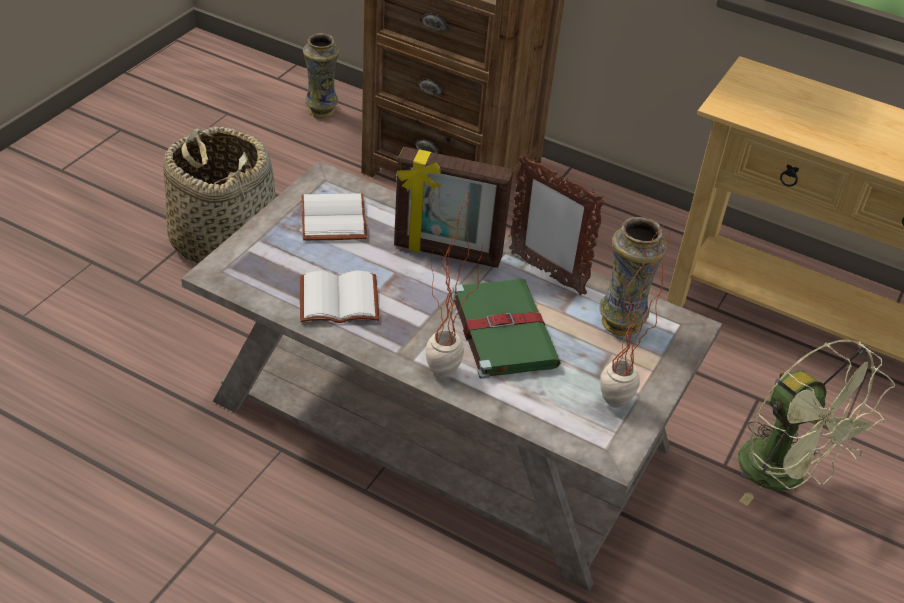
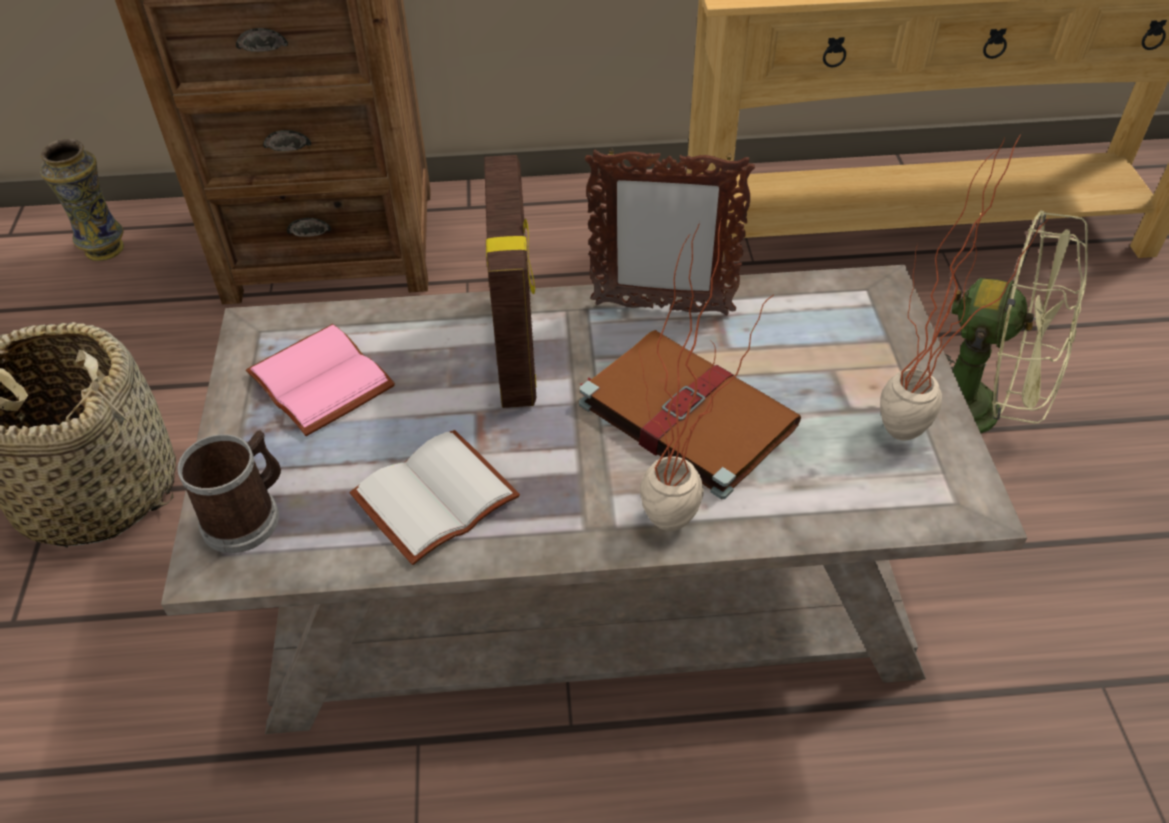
camera: 30 degrees left, 5 degrees up
white book [302,193,367,240] -> pink book [246,324,395,436]
picture frame [394,147,513,268] -> picture frame turned 75 degrees counterclockwise [484,155,536,408]
green book [452,279,560,379] -> brown book [579,330,801,499]
vase [599,217,668,336] -> none
none -> mug [177,431,281,553]

